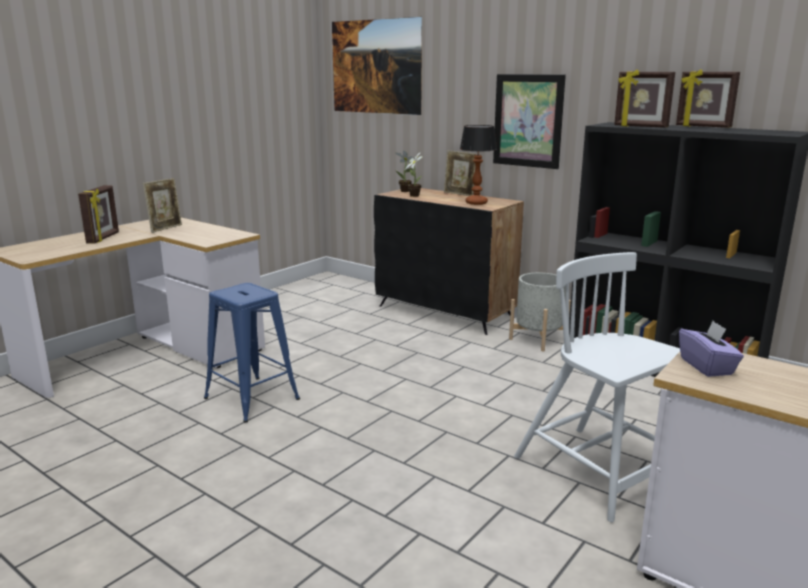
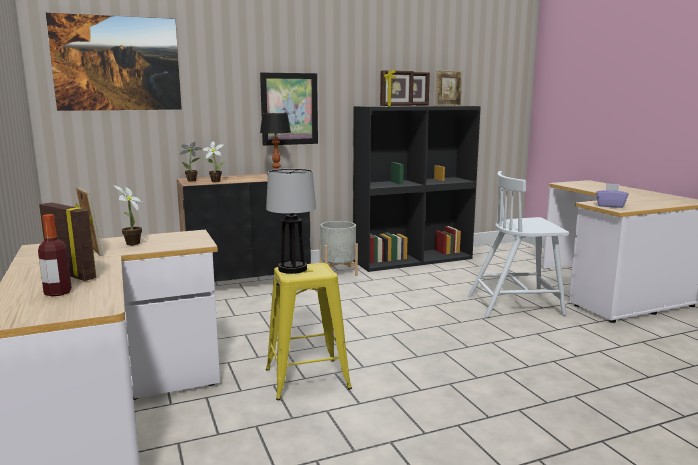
camera: 60 degrees left, 5 degrees down
blue stool [204,283,300,423] -> yellow stool [266,263,352,400]
picture frame [444,150,477,196] -> picture frame moved to [436,70,462,106]
none -> bottle [38,214,72,296]
none -> potted plant [114,185,143,245]
none -> table lamp [266,168,316,274]

